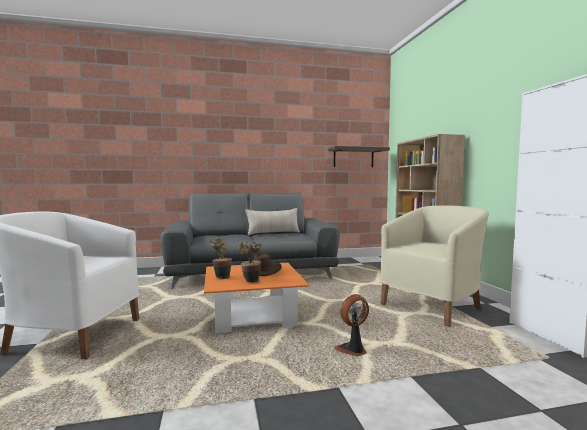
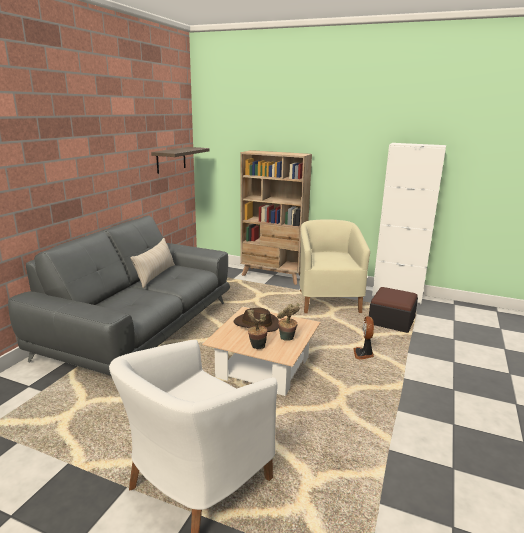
camera: 55 degrees left, 15 degrees up
orange coffee table [204,263,309,334] -> beige coffee table [202,307,321,396]
none -> ottoman [369,287,418,333]

